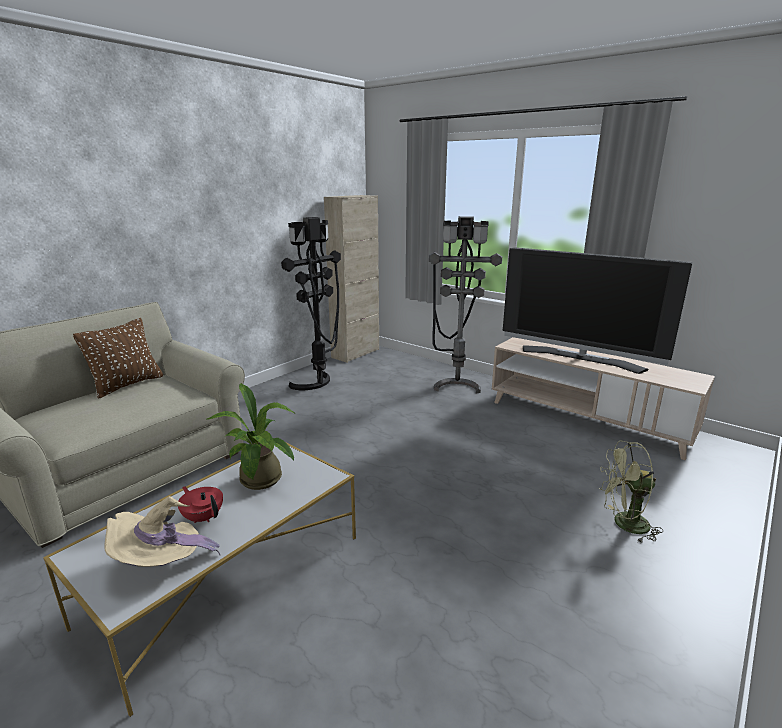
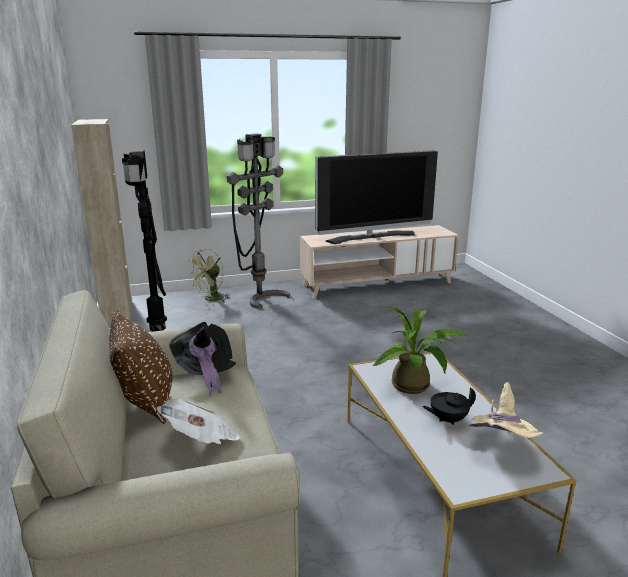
camera: 55 degrees left, 0 degrees up
red teapot [178,486,223,523] -> black teapot [422,387,476,425]
green fan [599,440,663,544] -> green fan moved to [187,248,230,302]
none -> newspaper [157,399,241,444]
none -> black hat [169,322,236,396]

